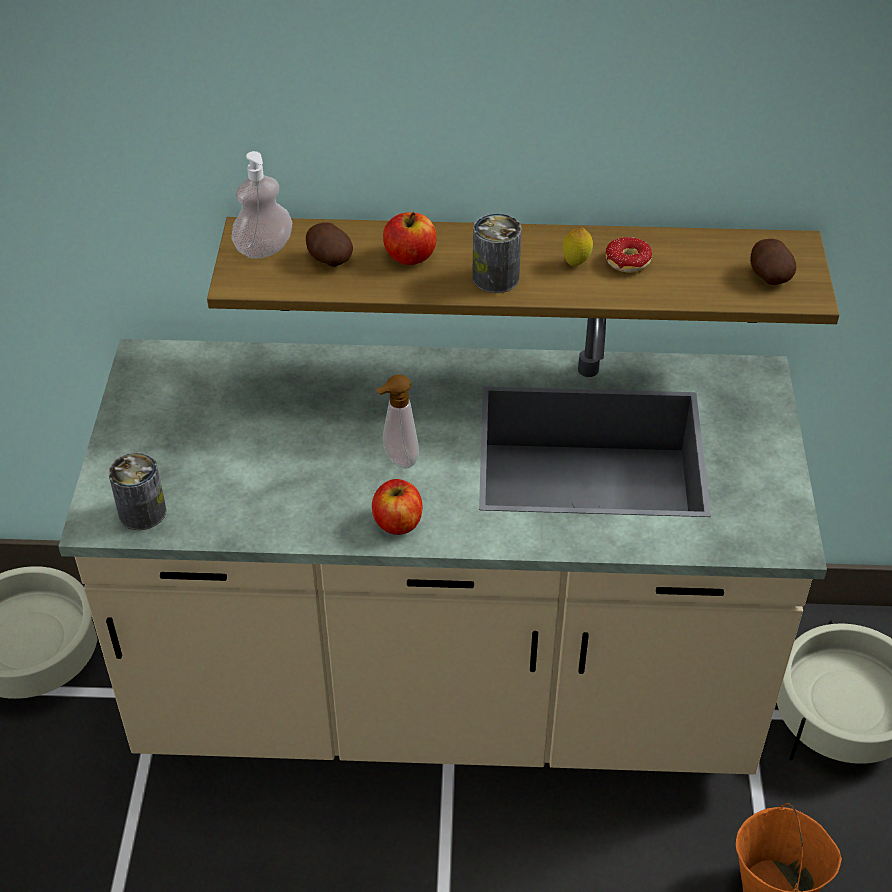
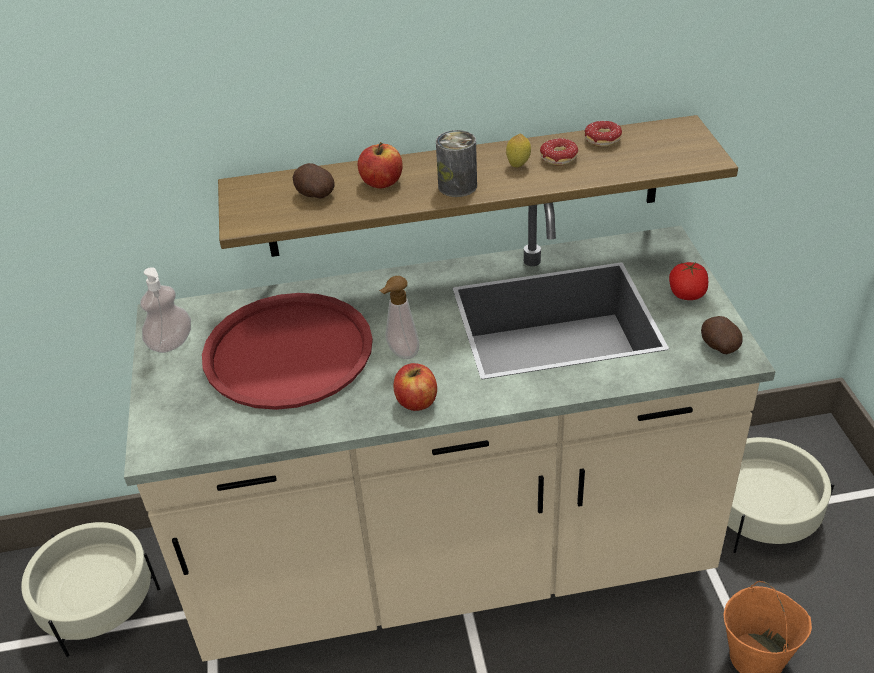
camera: 10 degrees left, 5 degrees down
can [108,452,166,530] -> none
soap dispenser [231,151,292,259] -> soap dispenser moved to [140,267,191,353]
potato [750,239,796,285] -> potato moved to [701,316,743,354]
none -> red tray [202,293,373,410]
none -> donut [585,121,622,147]
none -> tomato [669,262,708,300]

